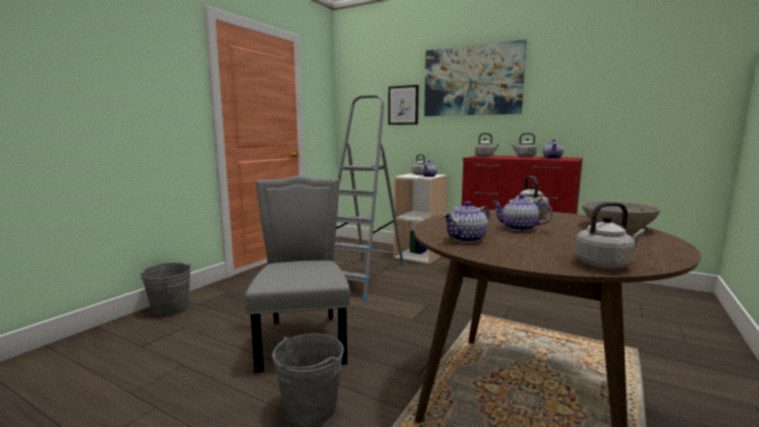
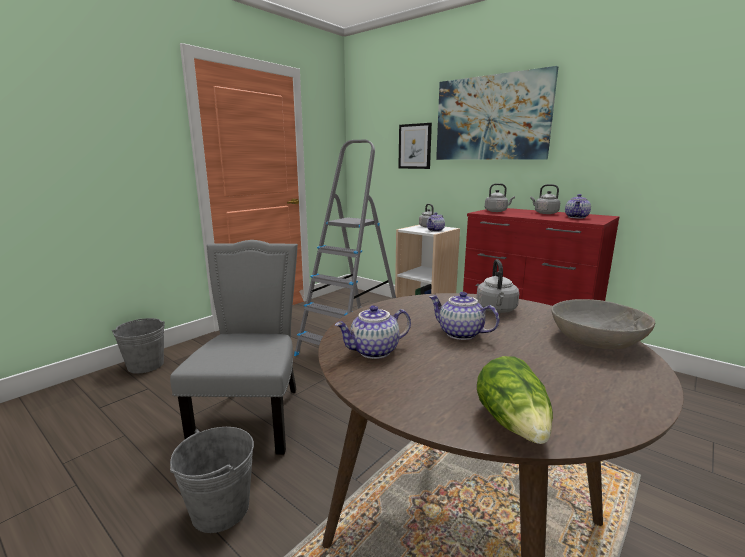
camera: 10 degrees right, 5 degrees up
grey kettle [575,202,645,269] -> lettuce [477,356,553,444]

